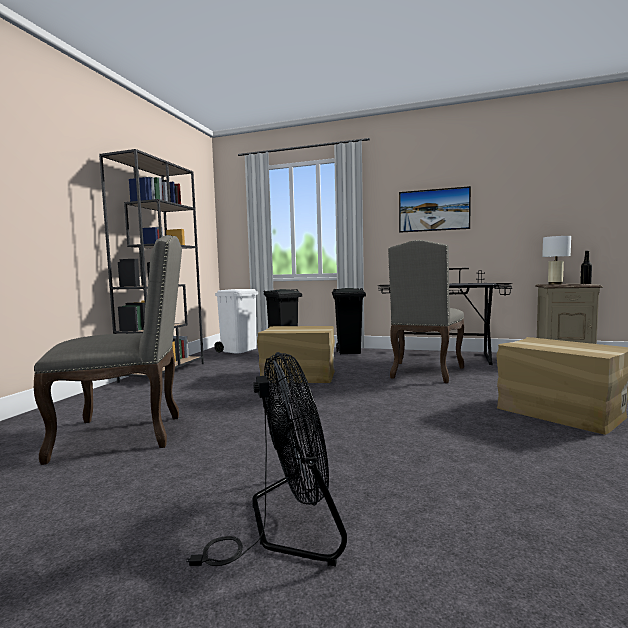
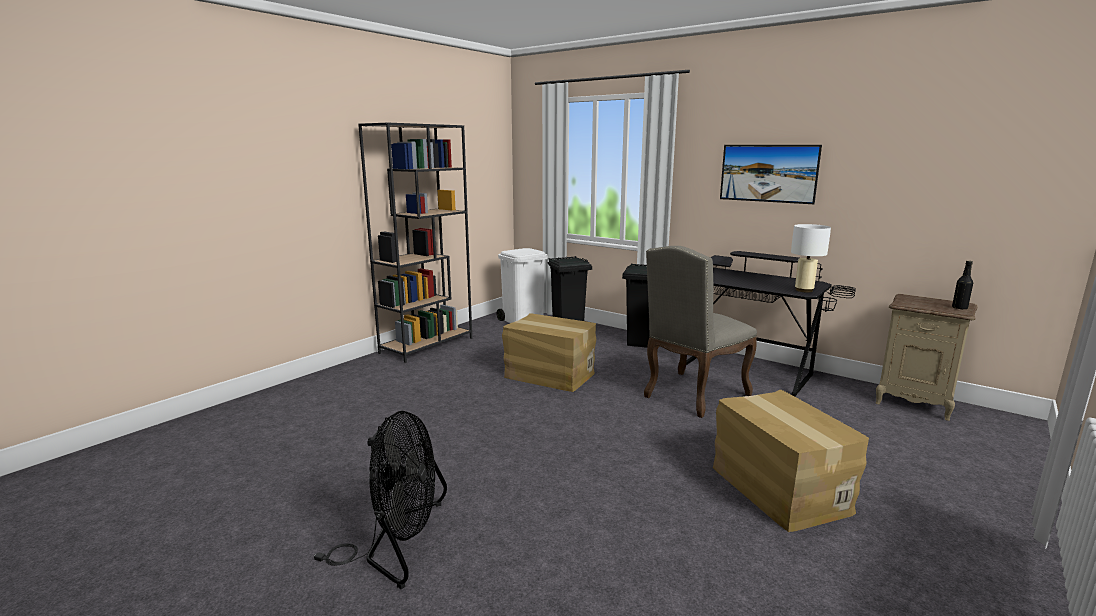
camera: 20 degrees right, 10 degrees up
grey chair [34,235,182,465] -> none
white table lamp [543,236,571,285] -> white table lamp moved to [791,224,831,293]

